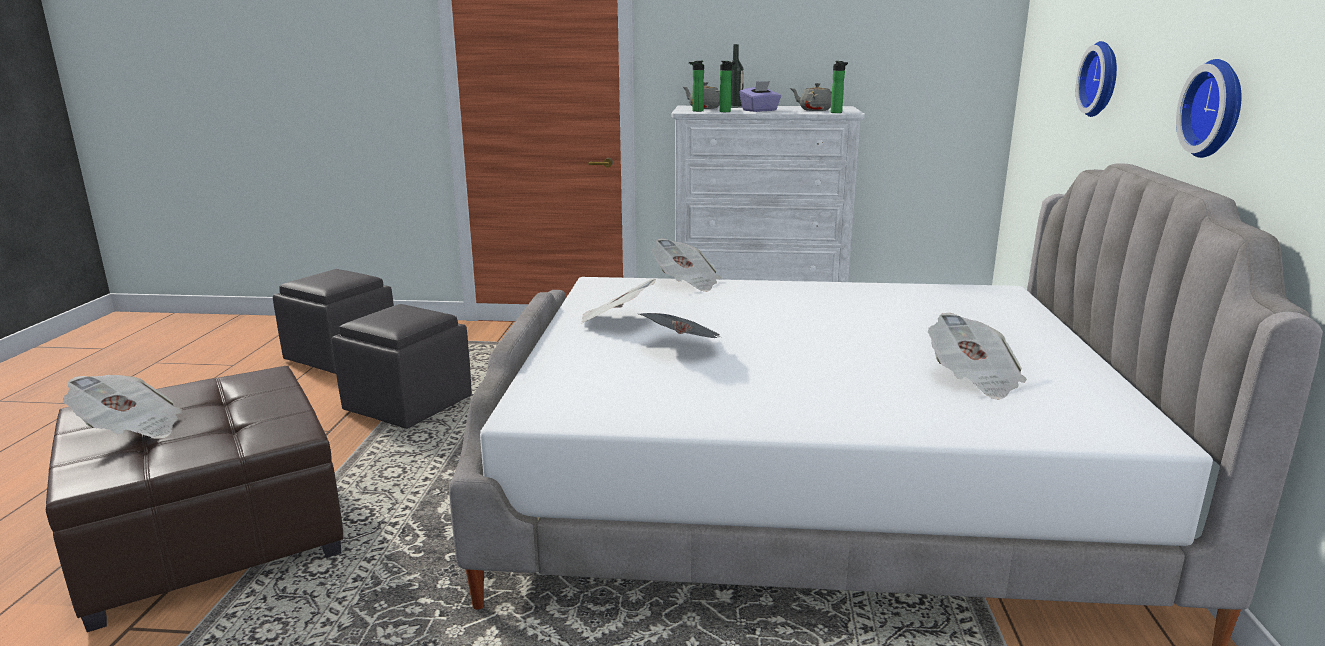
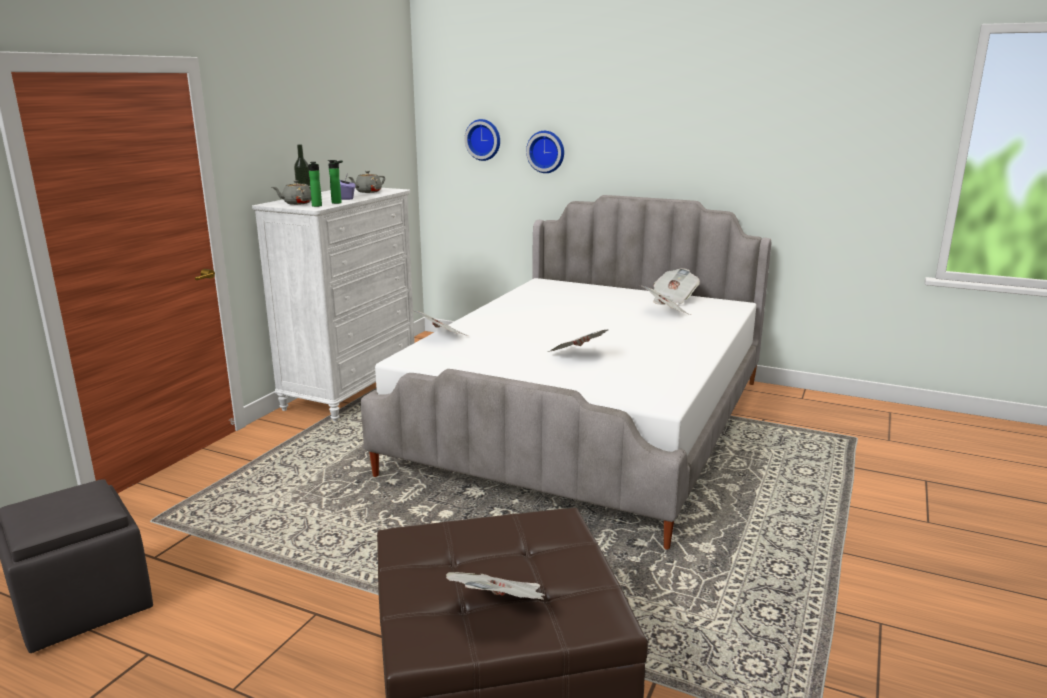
camera: 70 degrees left, 0 degrees up
grey ottoman [331,304,472,429] -> none
newspaper [581,279,656,324] -> newspaper moved to [653,268,700,305]
bottle [831,61,848,113] -> none
wall clock [1176,59,1242,158] -> wall clock moved to [465,119,500,161]

